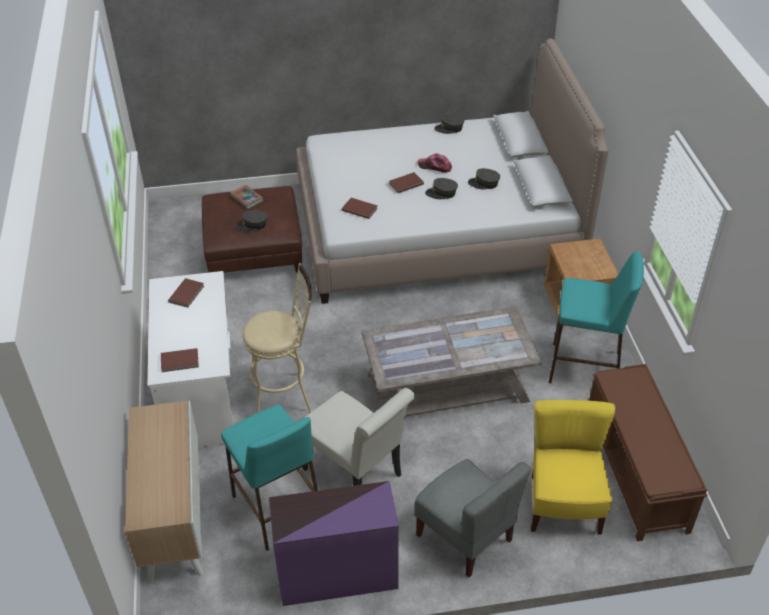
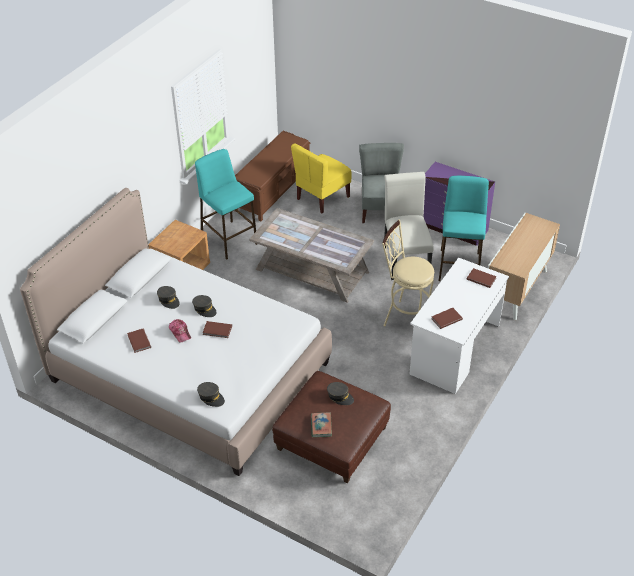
camera: 140 degrees left, 0 degrees up
brown book [342,198,378,219] -> brown book moved to [127,328,151,353]
grey cap [434,114,464,134] -> grey cap moved to [197,382,225,407]

